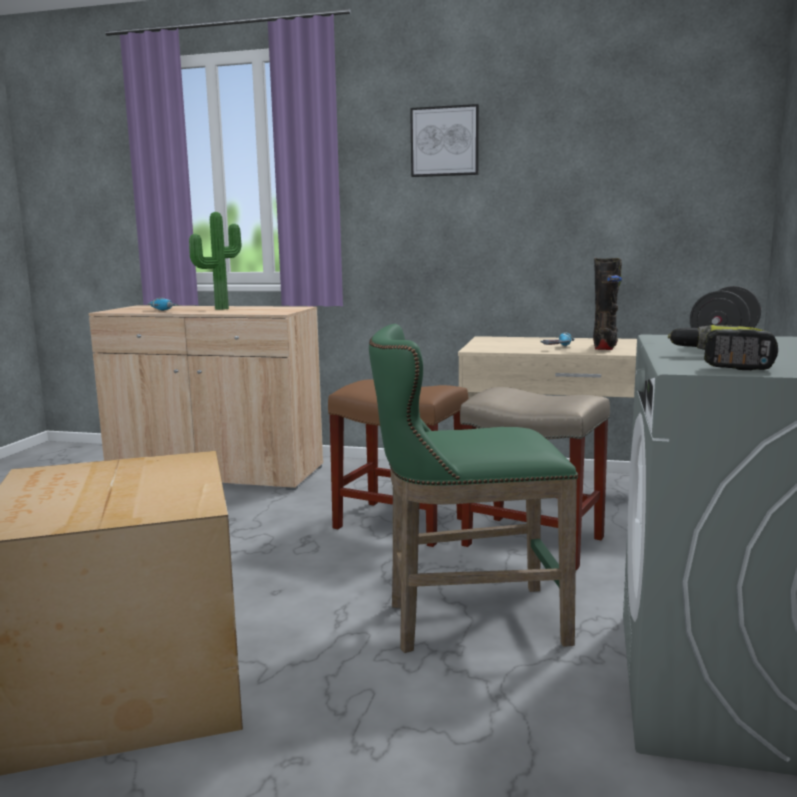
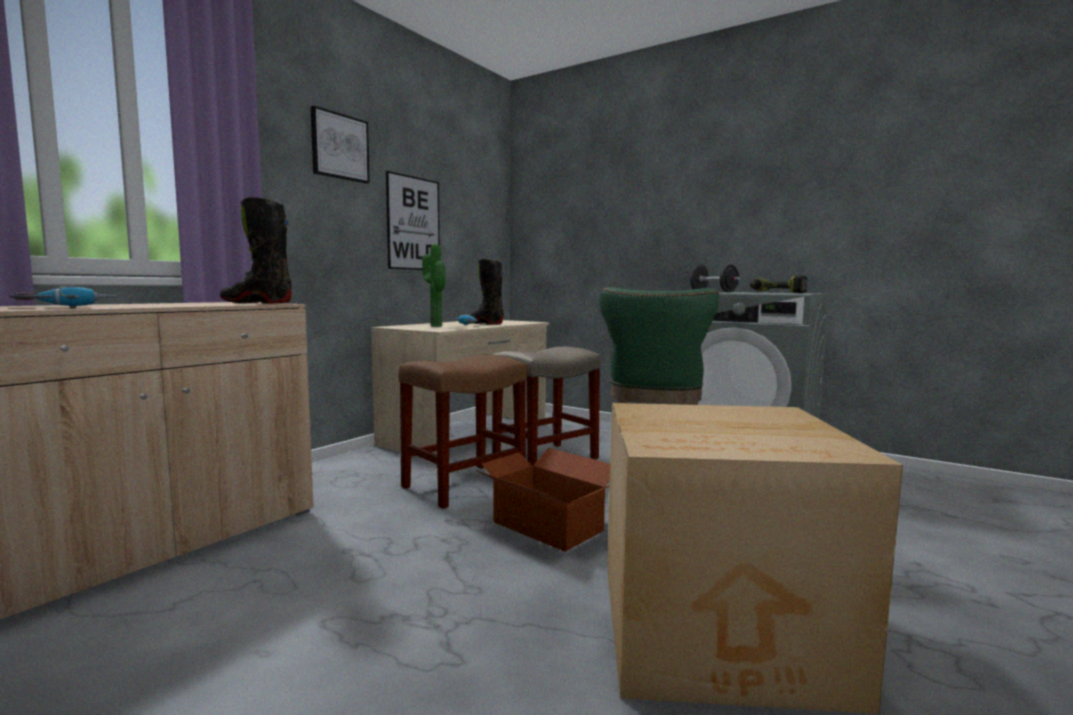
camera: 70 degrees left, 5 degrees down
potted plant [189,212,242,310] -> potted plant moved to [422,244,446,327]
none -> black boot [220,197,292,304]
none -> picture [386,171,440,270]
none -> cardboard box [475,448,610,552]

